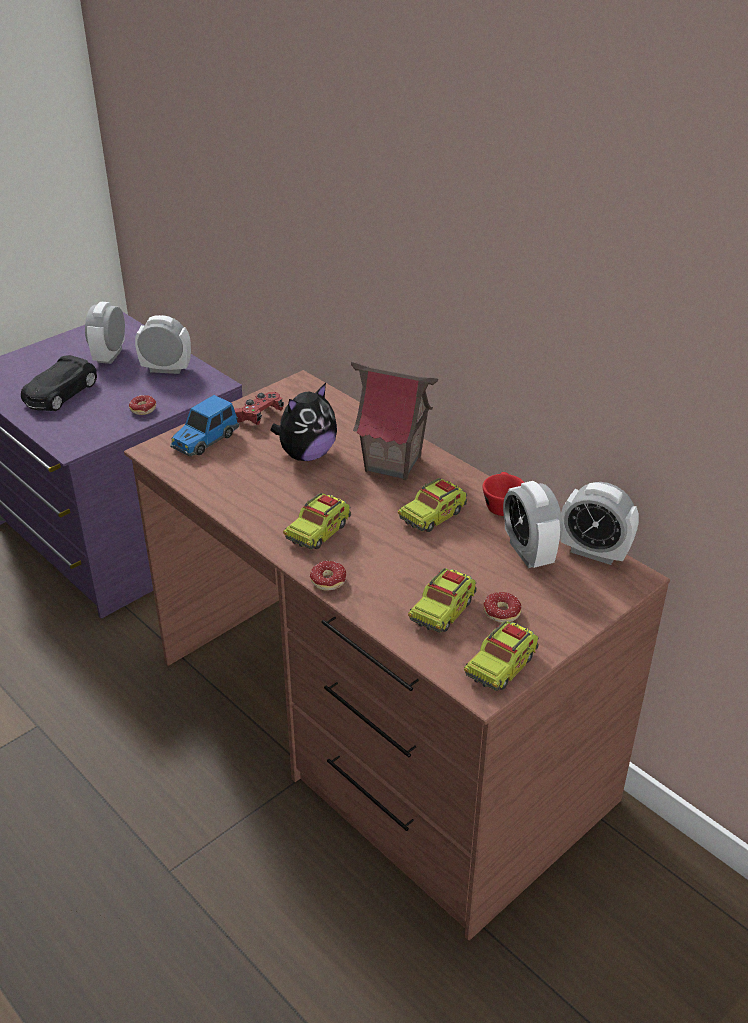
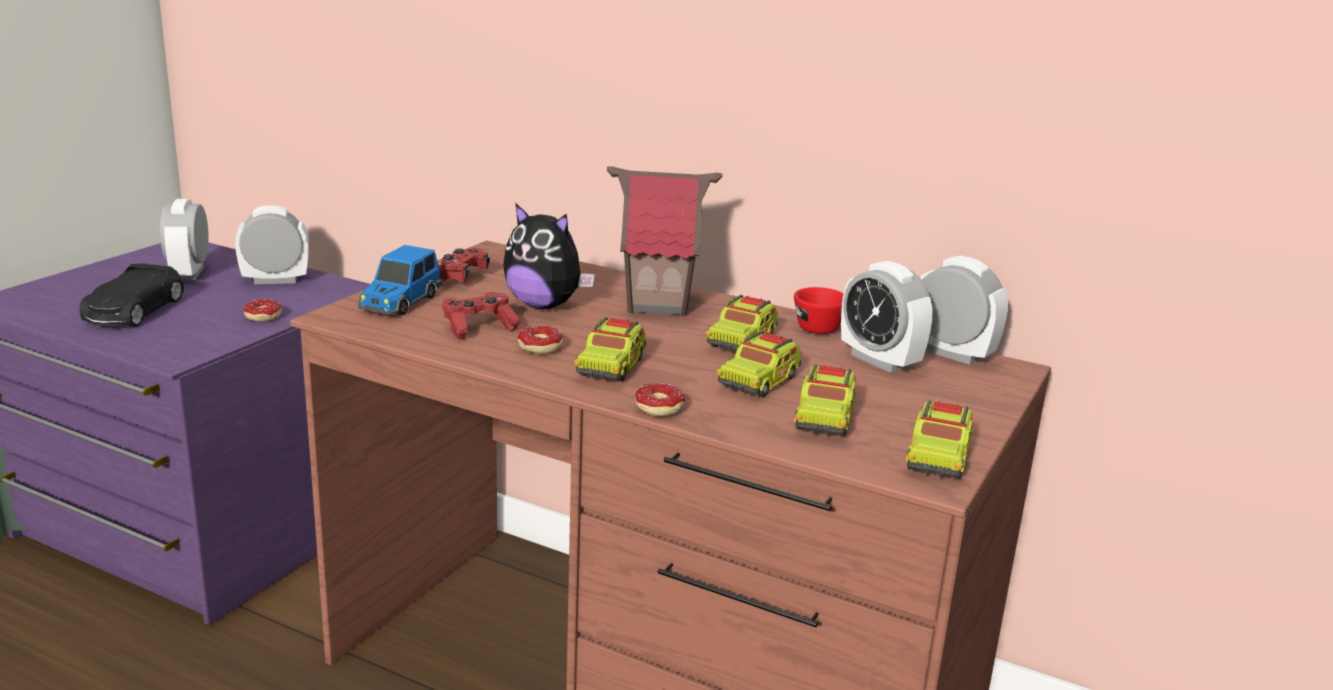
camera: 20 degrees left, 15 degrees down
plush toy [270,383,337,461] -> plush toy turned 90 degrees clockwise [503,203,595,309]
donut [483,592,522,623] -> donut moved to [518,326,563,354]
alarm clock [560,482,639,565] -> alarm clock turned 150 degrees counterclockwise [920,256,1008,365]
none -> red game controller [442,292,521,339]
none -> toy truck [716,331,802,398]

